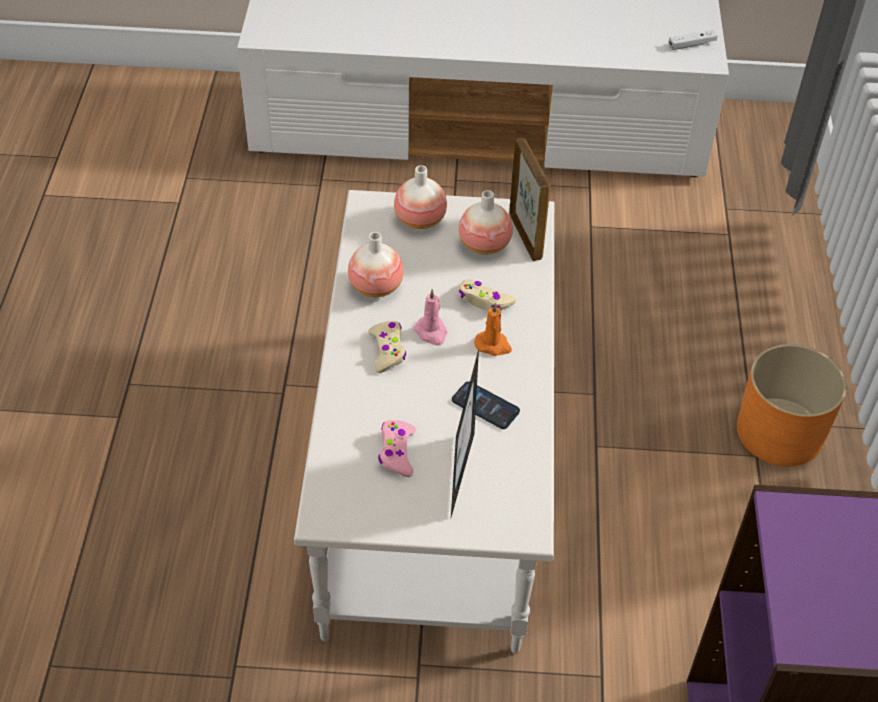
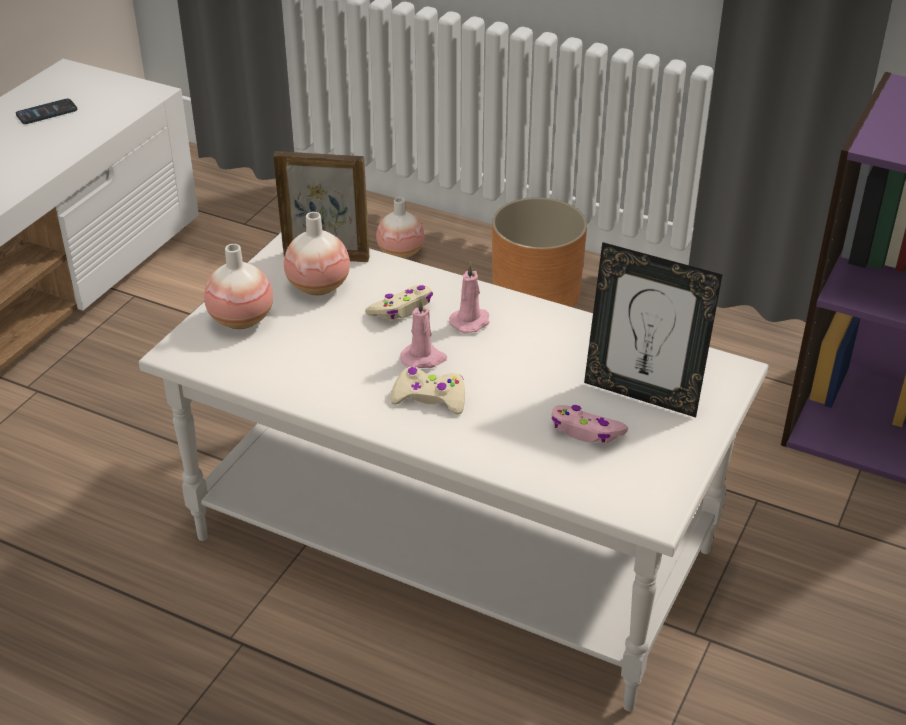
camera: 65 degrees left, 10 degrees down
vase [348,232,404,297] -> vase moved to [376,197,425,259]
phone [452,381,520,429] -> phone moved to [16,99,78,124]
orange candle [474,302,512,356] -> pink candle [449,262,489,333]
white game controller [669,30,717,50] -> none

